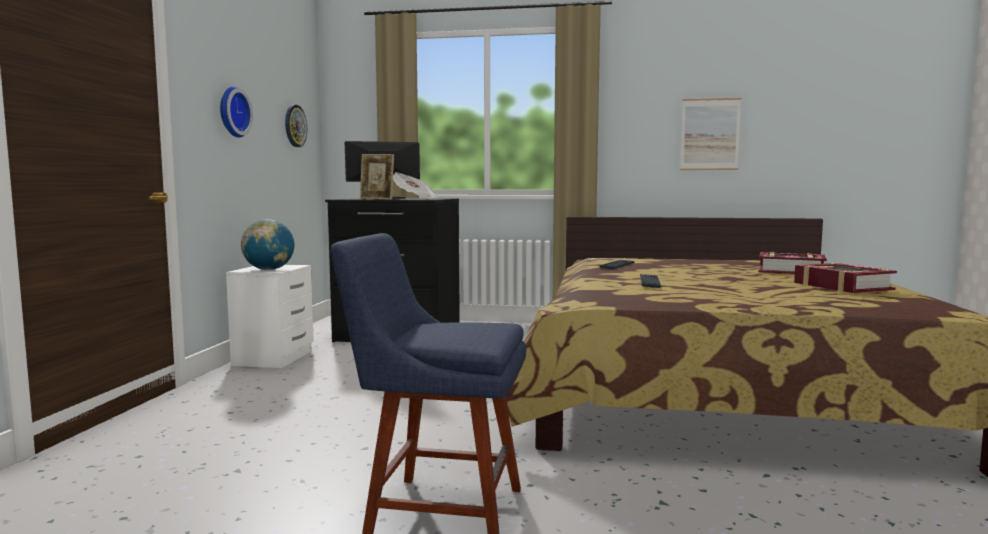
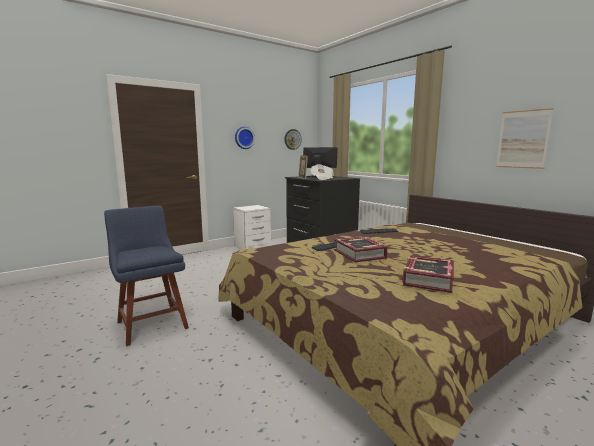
camera: 45 degrees right, 5 degrees up
globe [241,219,295,270] -> none
book [758,252,827,274] -> book moved to [334,236,388,263]

